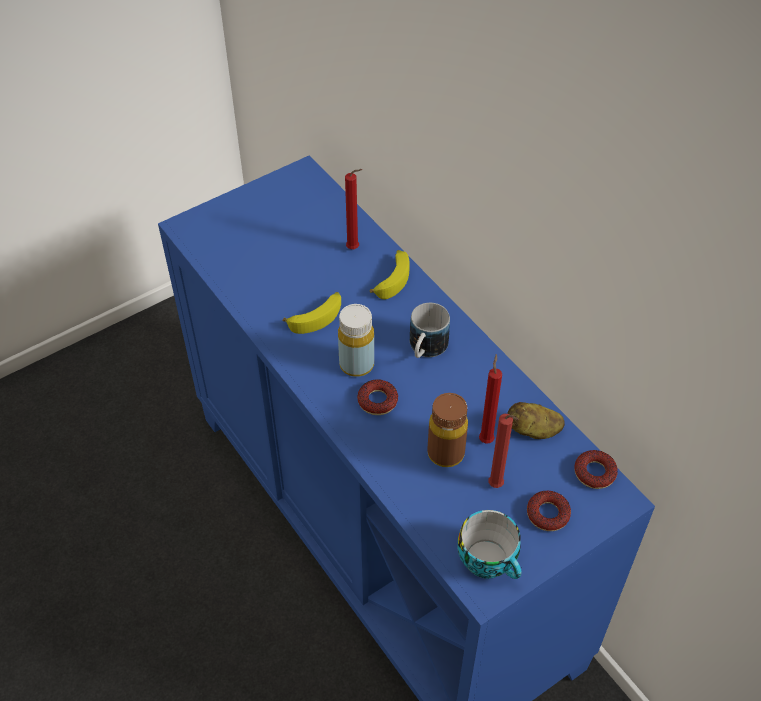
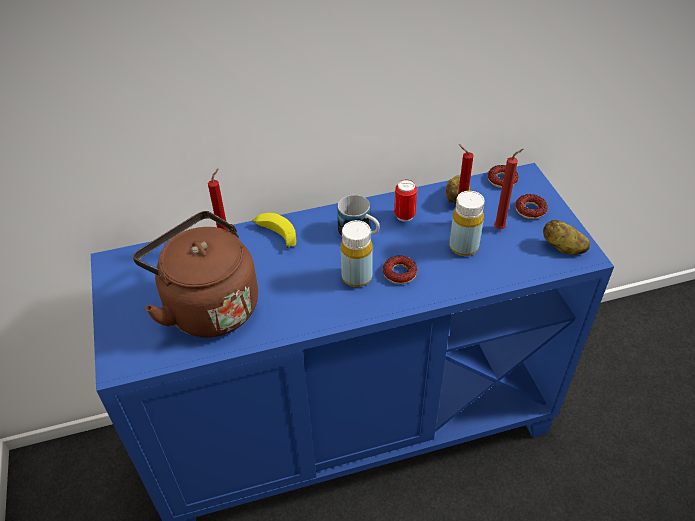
camera: 70 degrees left, 5 degrees down
banana [283,292,341,334] -> none
brown bottle [427,393,468,467] -> yellow bottle [449,191,485,256]
cup [458,510,521,579] -> potato [543,220,590,255]
none -> brown kettle [133,211,258,337]
none -> can [394,180,417,222]

